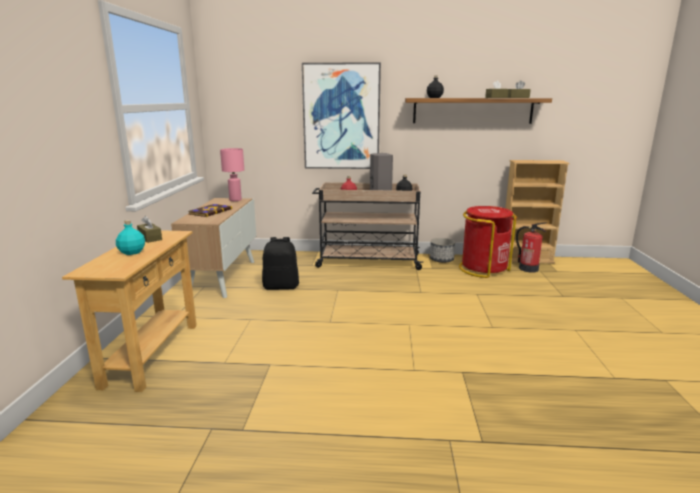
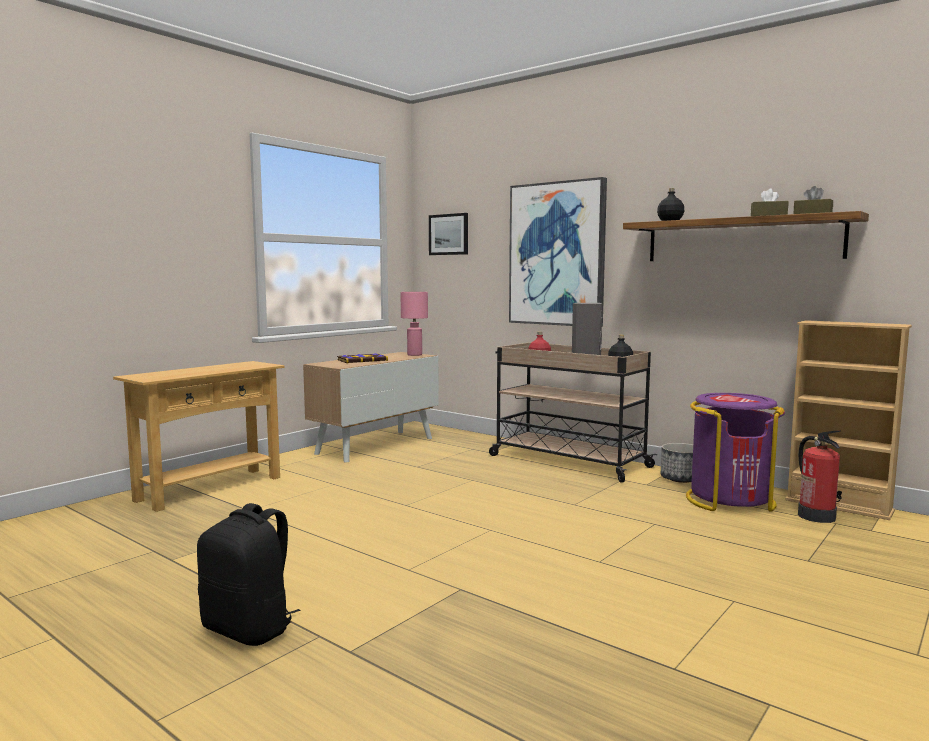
camera: 35 degrees right, 10 degrees down
turquoise bottle [116,220,145,255] -> none
brown tissue box [137,216,162,243] -> none
black backpack [262,237,299,290] -> black backpack moved to [197,503,300,646]
red trash can [459,206,517,278] -> purple trash can [686,393,785,512]
none -> picture [429,213,468,255]

